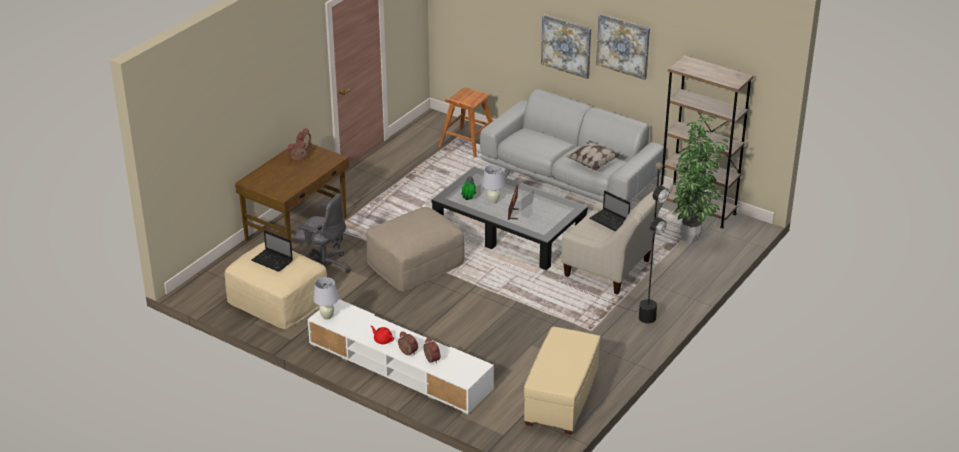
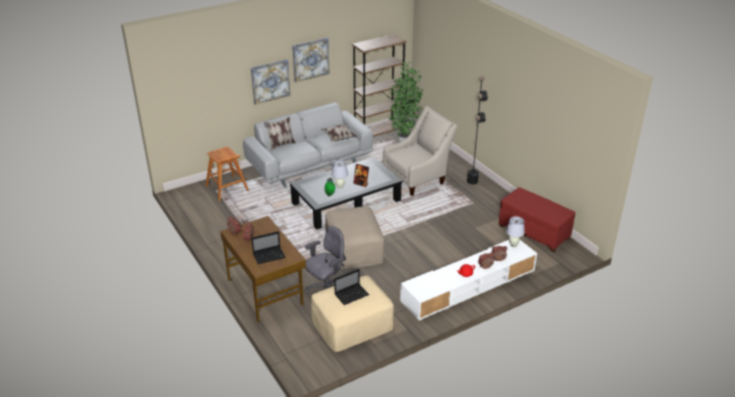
camera: 65 degrees left, 0 degrees up
white table lamp [313,277,339,320] -> white table lamp moved to [506,216,525,247]
beige ottoman [524,327,601,435] -> red ottoman [499,187,576,252]
laptop [590,191,630,231] -> laptop moved to [251,231,286,264]
none -> pillow [264,117,296,150]

